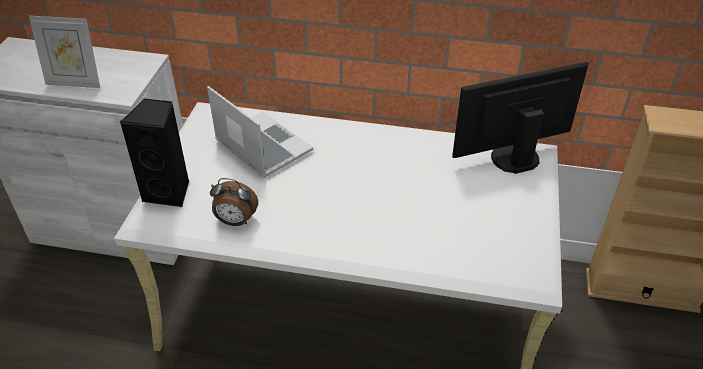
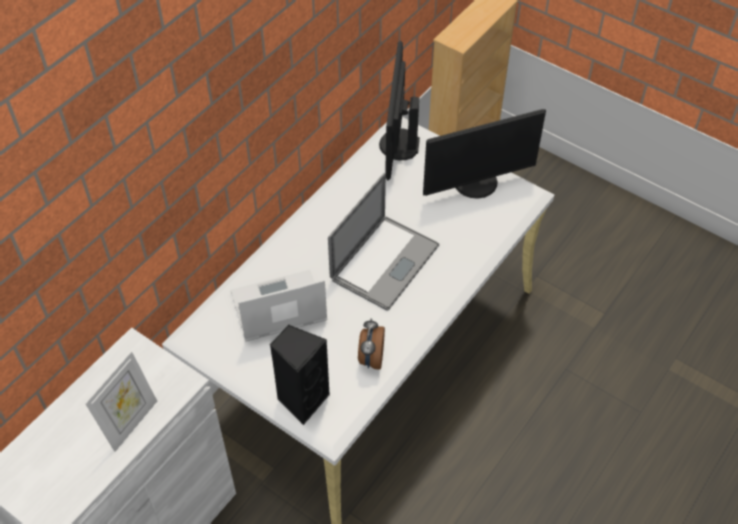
camera: 65 degrees left, 10 degrees up
alarm clock [210,178,258,226] -> alarm clock turned 150 degrees clockwise [358,318,385,370]
none -> laptop [328,173,439,311]
none -> monitor [423,109,546,199]

